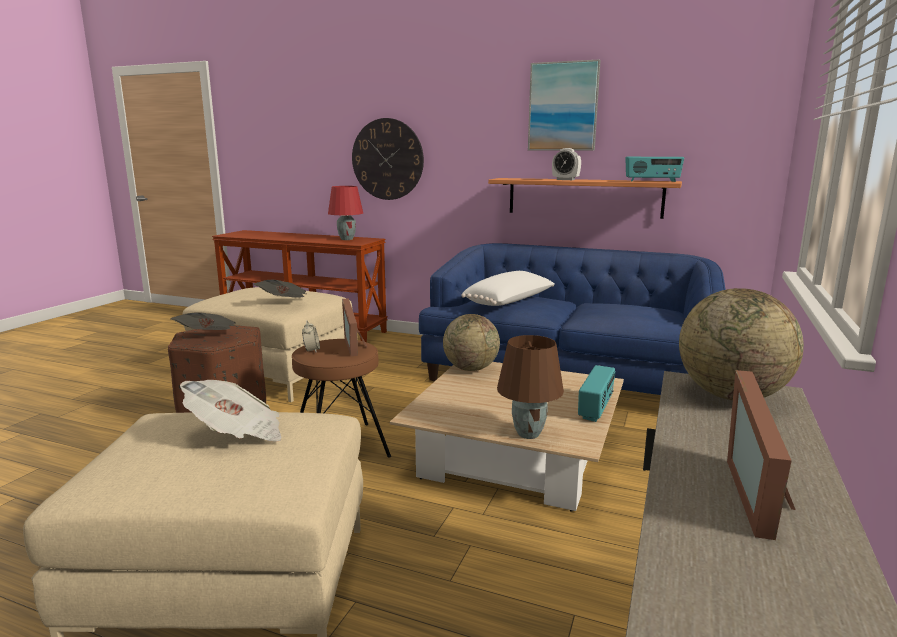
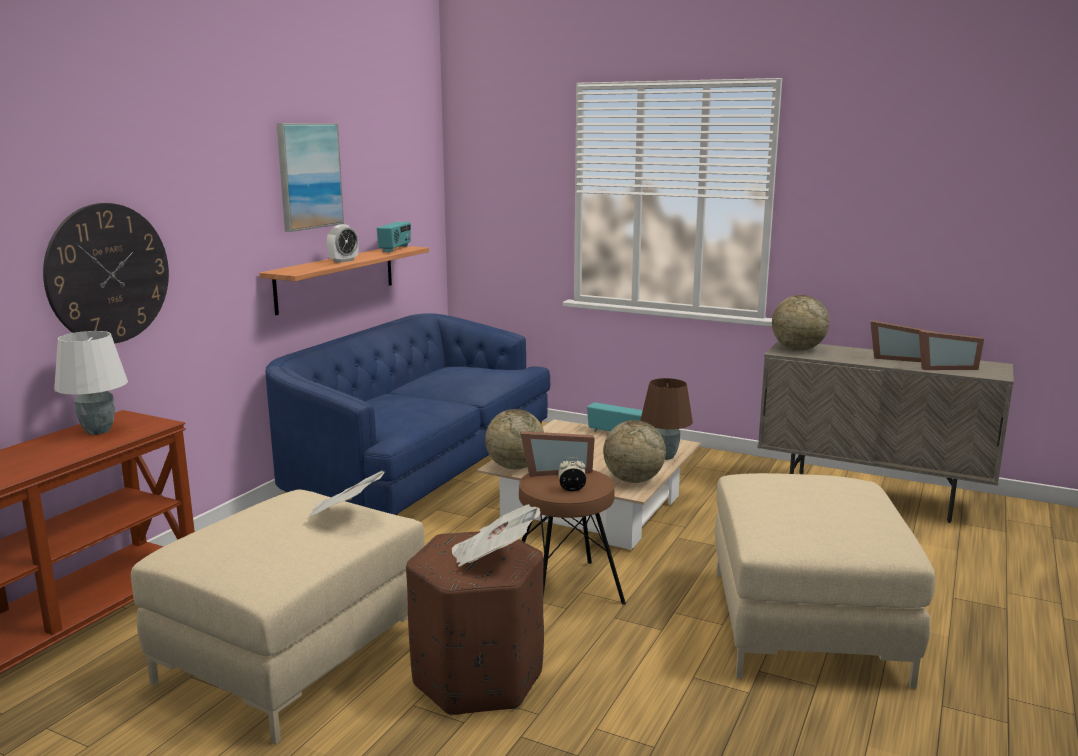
camera: 85 degrees left, 0 degrees up
newspaper [180,380,281,442] -> none
red table lamp [328,186,363,240] -> white table lamp [54,331,128,435]
white pillow [461,271,554,306] -> none
none -> globe [603,420,666,483]
none -> picture frame [919,330,984,370]

